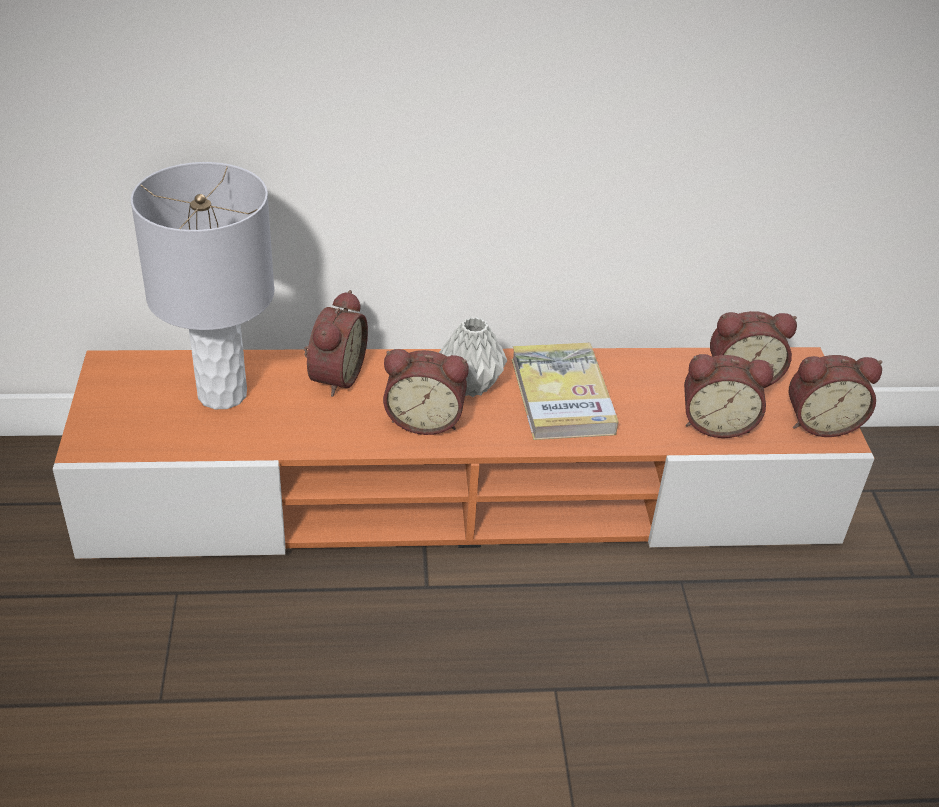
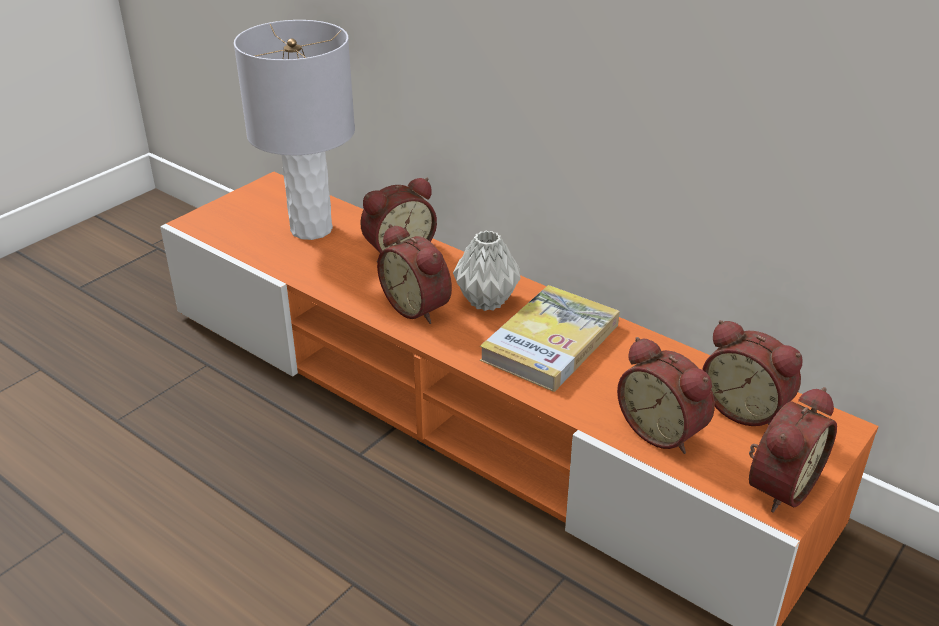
camera: 45 degrees right, 5 degrees down
alarm clock [789,355,882,437] -> alarm clock turned 90 degrees counterclockwise [749,387,837,513]

